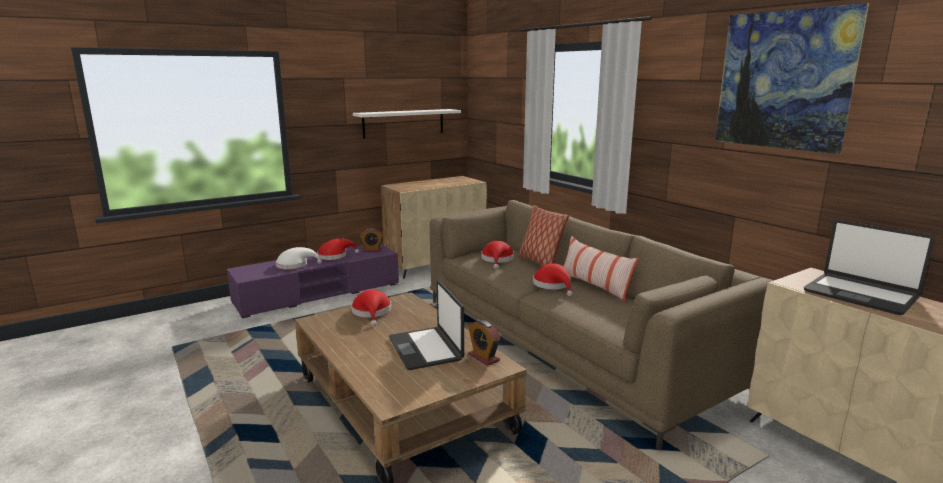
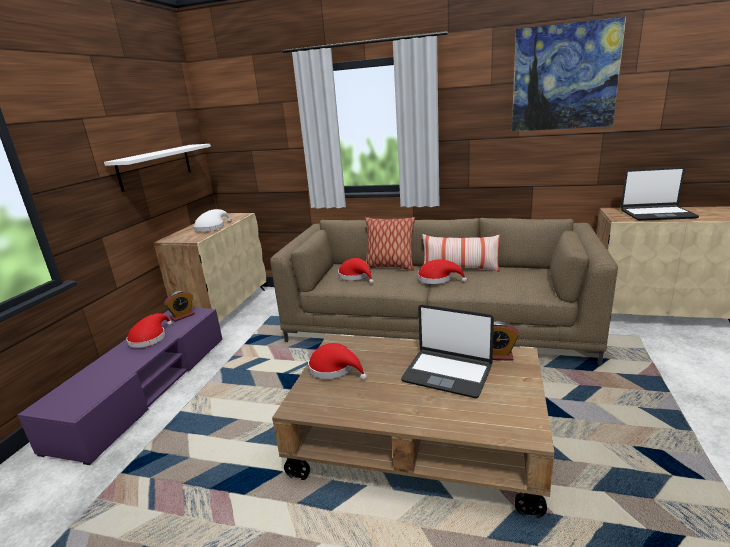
camera: 40 degrees left, 5 degrees up
white hat [276,247,322,269] -> white hat moved to [194,209,232,232]

